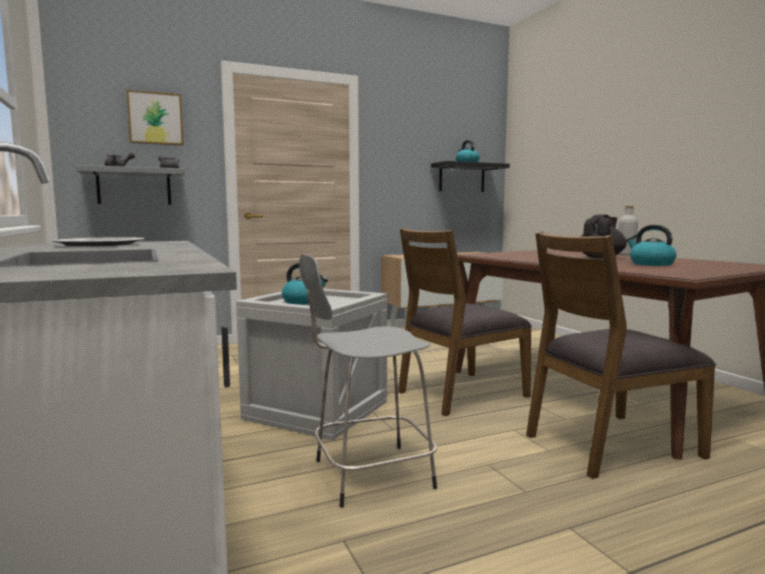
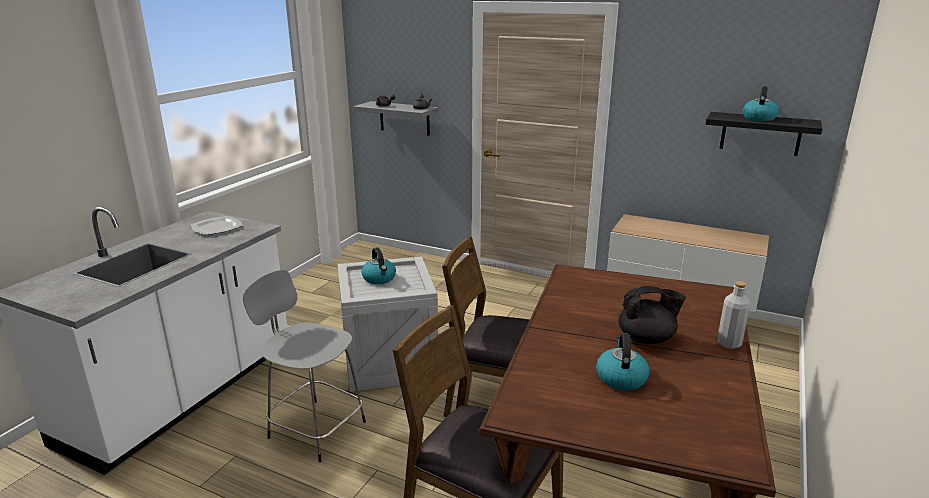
camera: 50 degrees right, 15 degrees up
picture [127,90,184,145] -> none

